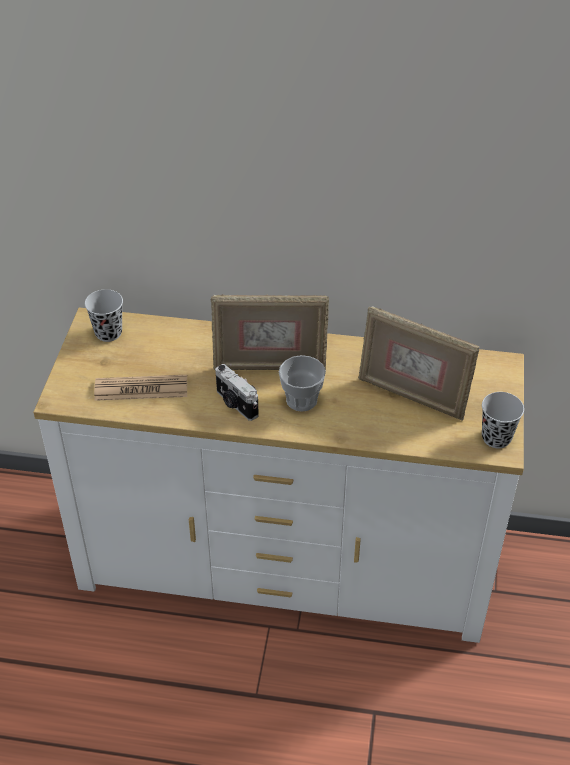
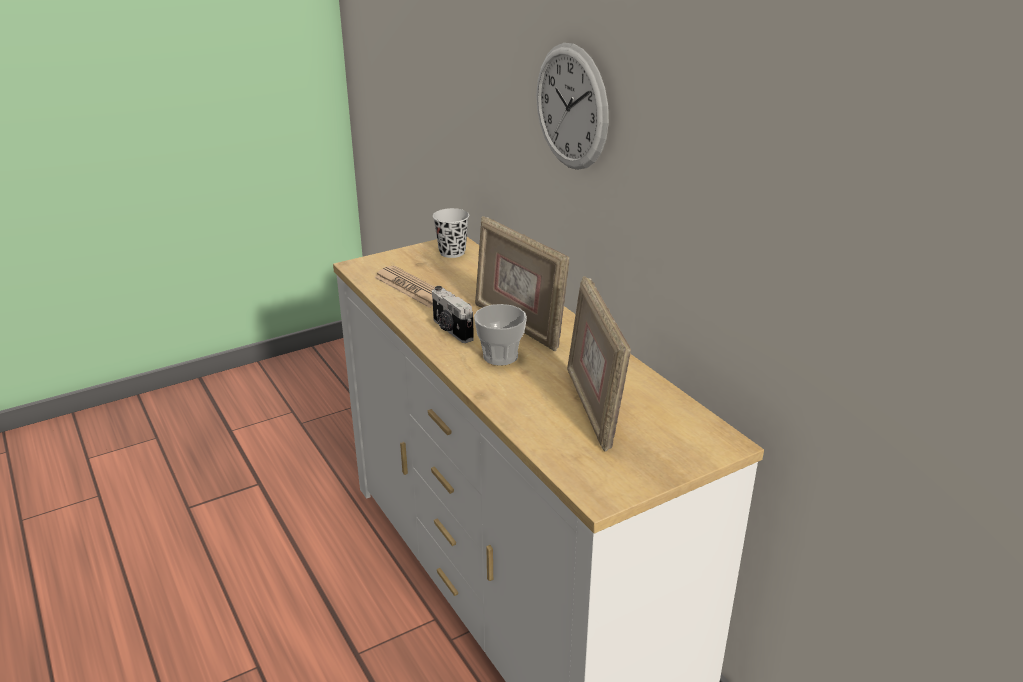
camera: 50 degrees right, 15 degrees down
camera [215,364,259,421] -> camera turned 45 degrees counterclockwise [432,286,474,343]
black cup [482,392,524,448] -> none
none -> wall clock [536,43,609,170]

